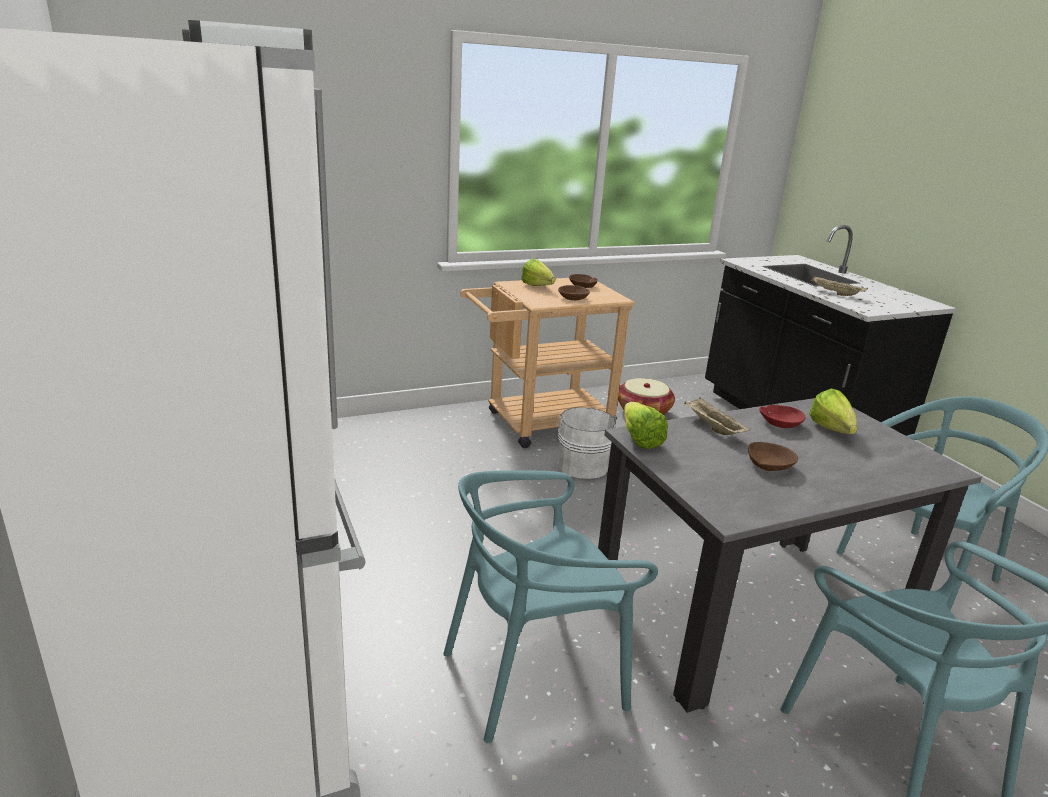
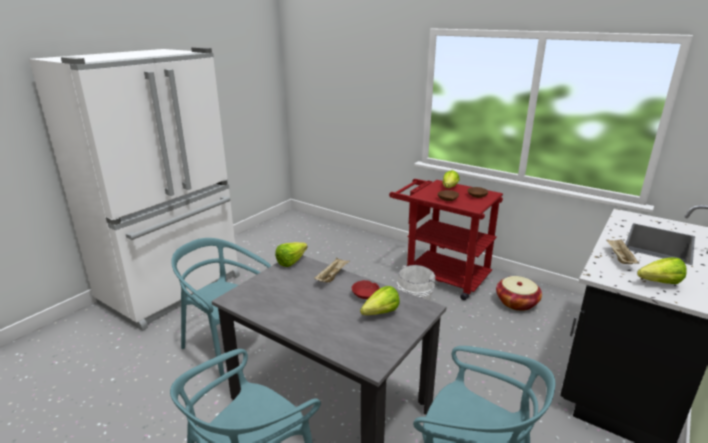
camera: 60 degrees right, 0 degrees up
beige cart [460,278,635,448] -> red cart [389,179,503,300]
brown bowl [748,442,798,471] -> none
none -> lettuce [637,258,687,284]

